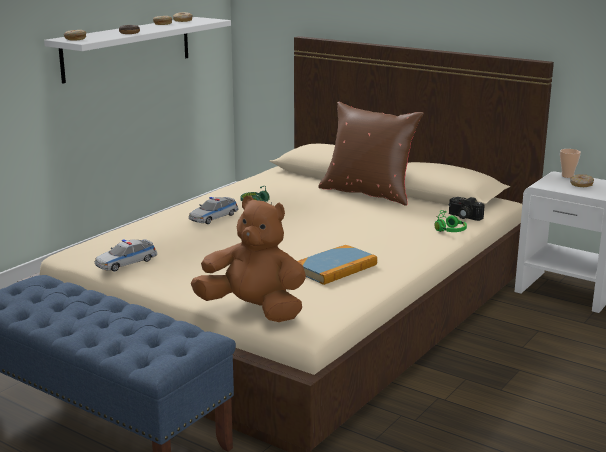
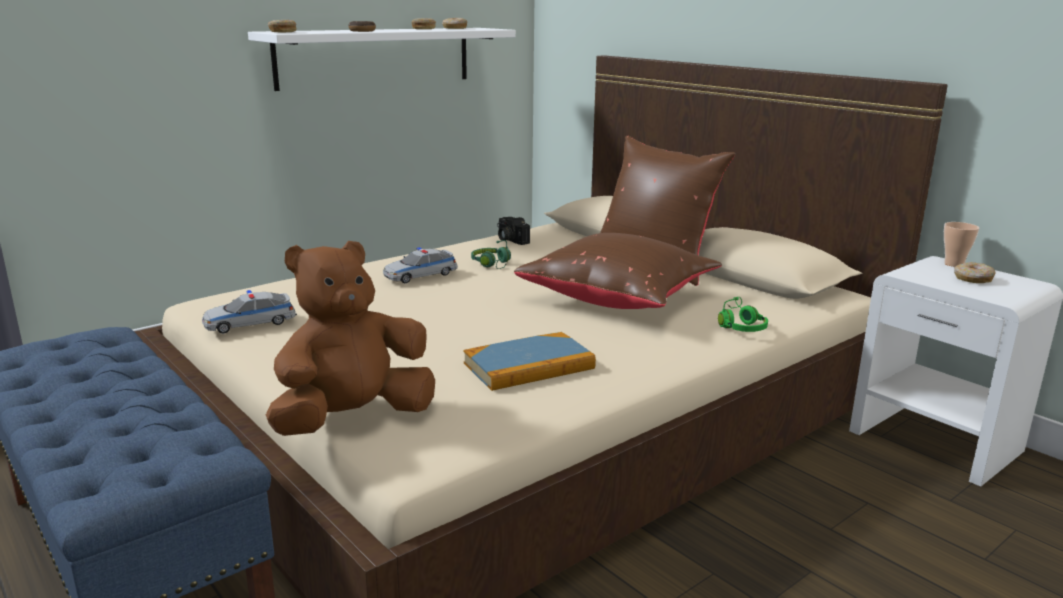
camera: 15 degrees right, 0 degrees up
brown plush toy [191,196,306,322] -> brown plush toy turned 75 degrees counterclockwise [266,241,435,436]
camera [449,197,485,221] -> camera moved to [497,217,530,245]
none -> brown pillow [514,233,722,309]

